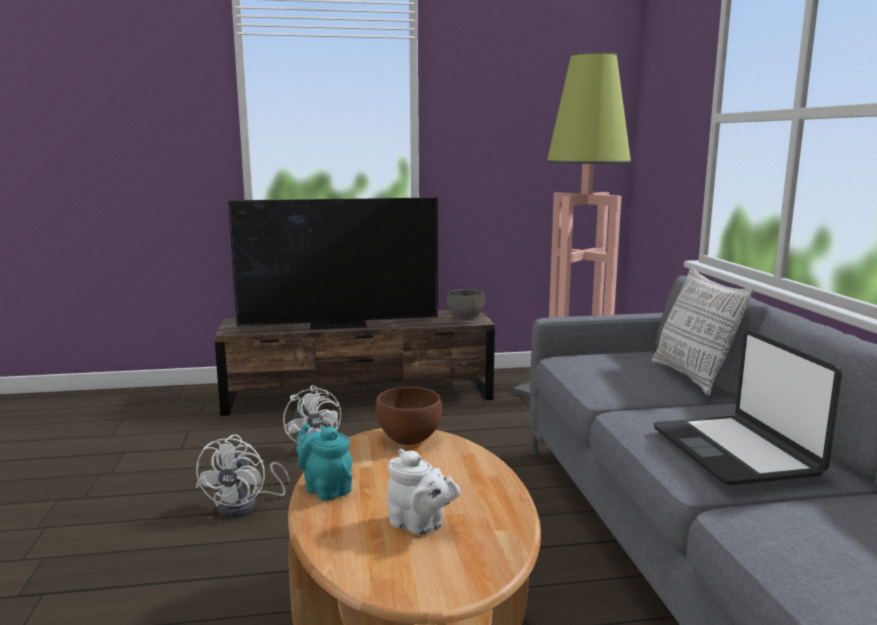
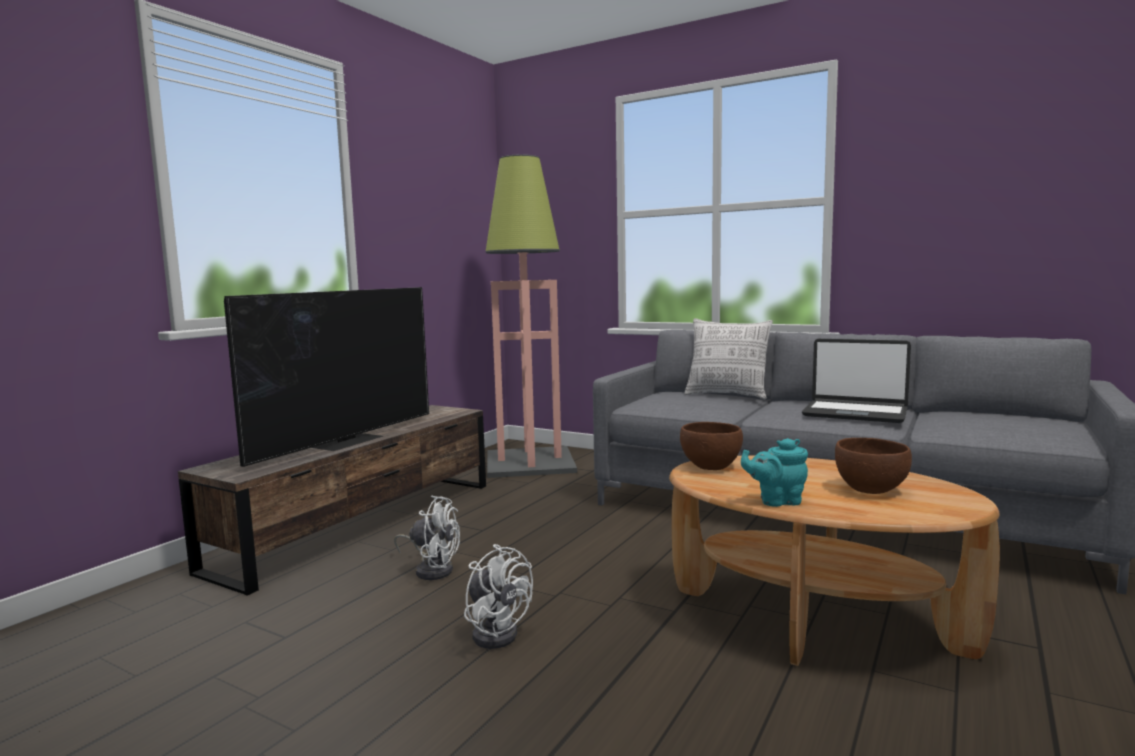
camera: 50 degrees left, 5 degrees down
white teapot [387,449,460,535] -> brown bowl [835,438,912,494]
grey bowl [447,289,485,319] -> none

